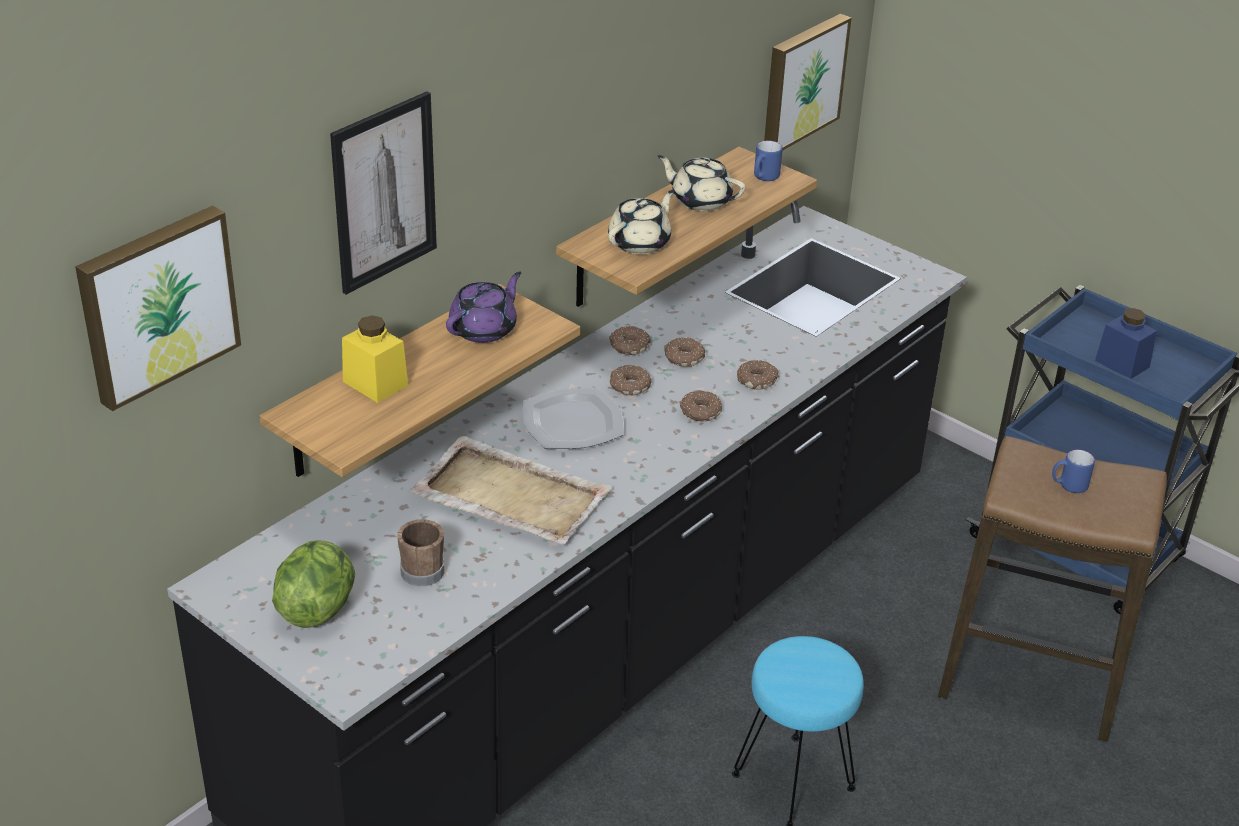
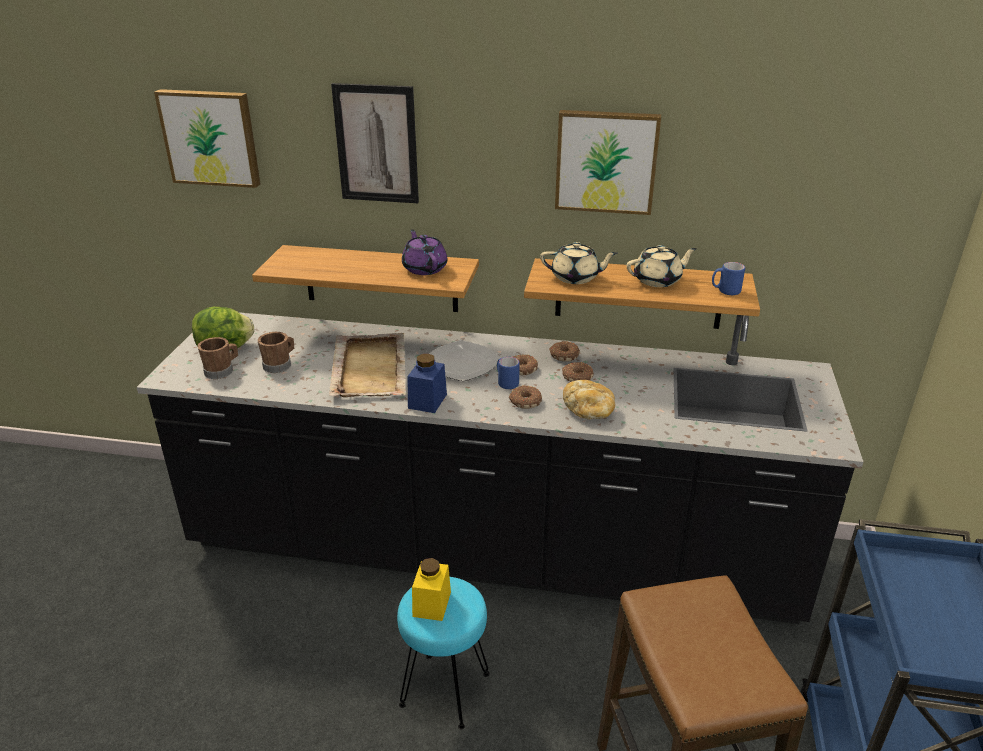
camera: 60 degrees right, 5 degrees down
yellow jar [342,316,408,403] -> yellow jar moved to [412,558,451,621]
purple teapot [446,272,521,343] -> purple teapot turned 120 degrees counterclockwise [402,229,447,275]
beige teapot [657,155,746,211] -> beige teapot turned 75 degrees clockwise [626,245,697,287]
donut [737,360,779,390] -> bread [563,380,615,420]
picture [764,14,851,151] -> picture moved to [555,110,661,215]
blue mug [1052,450,1095,493] -> blue mug moved to [497,357,520,389]
blue jar [1095,308,1157,379] -> blue jar moved to [407,354,447,413]
none -> brown mug [197,337,238,379]

